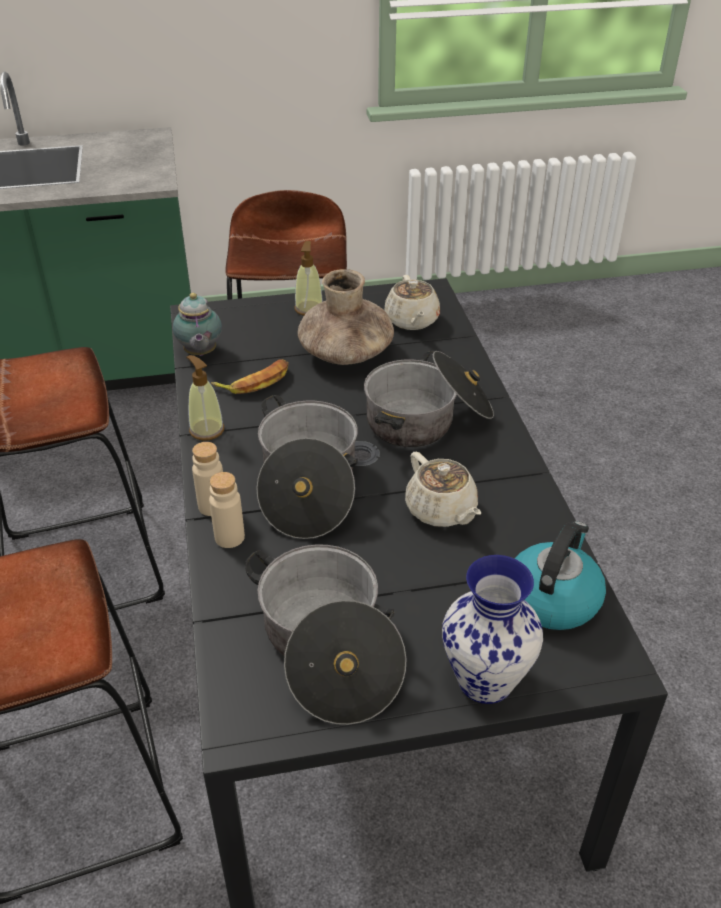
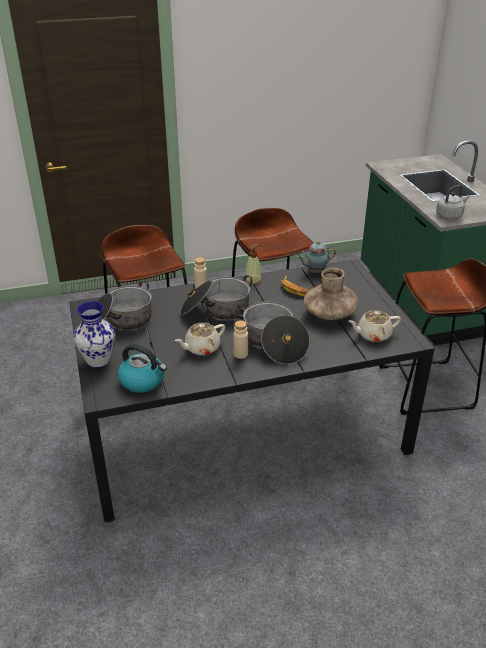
camera: 85 degrees right, 5 degrees down
beige bottle [209,472,245,548] -> beige bottle moved to [233,320,248,359]
soap dispenser [294,241,323,316] -> none
none -> grey kettle [436,185,469,219]

